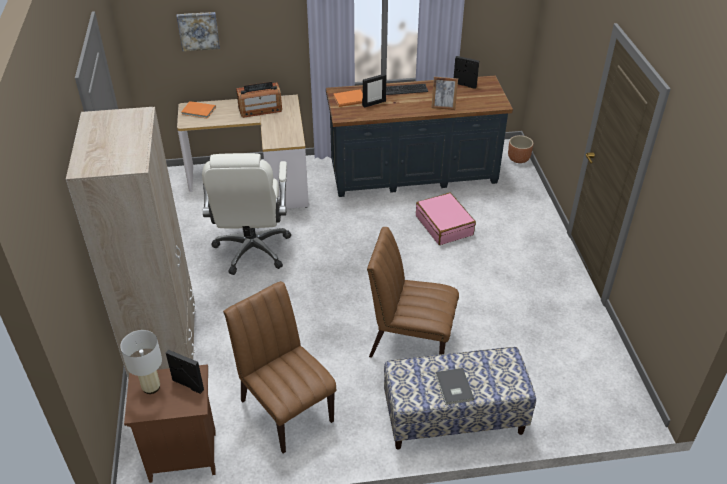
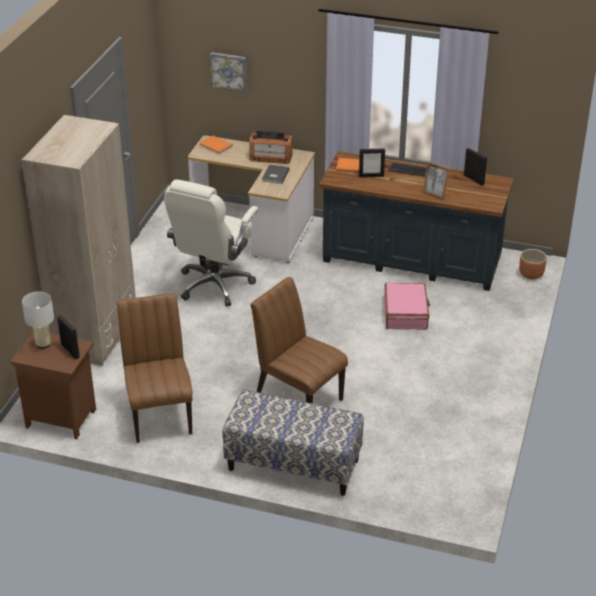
camera: 25 degrees right, 5 degrees down
grey book [436,368,474,405] -> grey book moved to [262,164,290,184]

